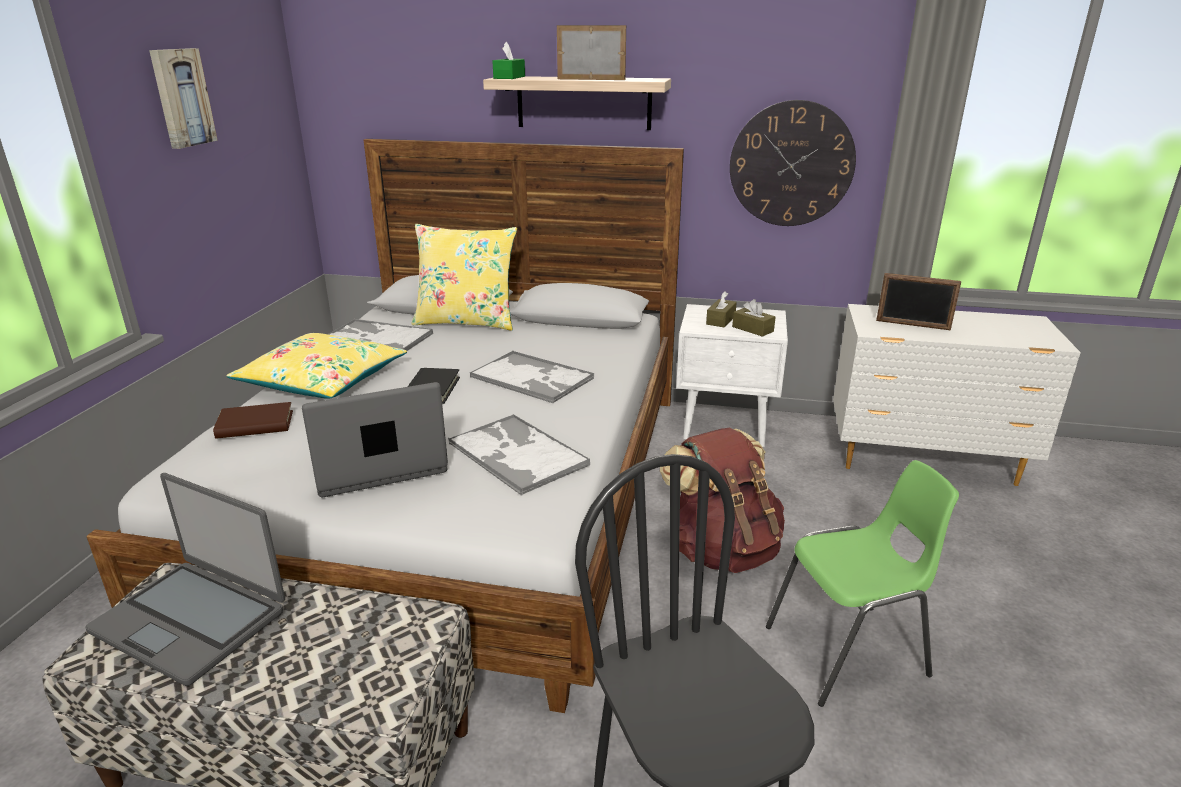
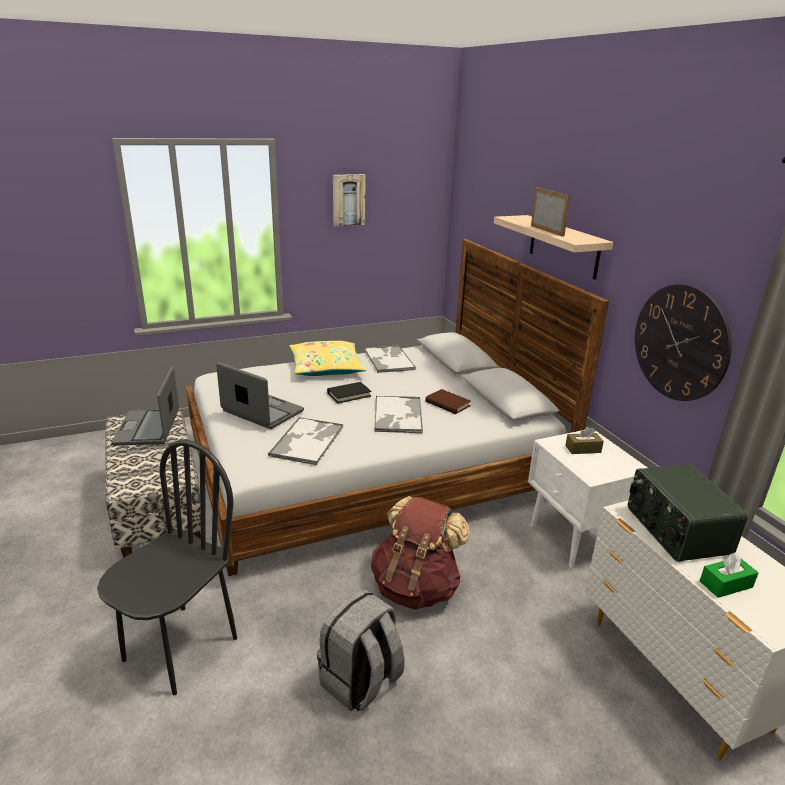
camera: 55 degrees right, 0 degrees up
brown book [213,402,293,439] -> brown book moved to [425,389,471,414]
yellow pillow [411,224,517,331] -> none
green tissue box [492,42,525,79] -> green tissue box moved to [700,552,759,598]
brown tissue box [732,299,775,337] -> none
green chair [766,460,959,707] -> grey backpack [317,590,405,711]
picture frame [876,273,961,330] -> radio [628,464,748,562]

